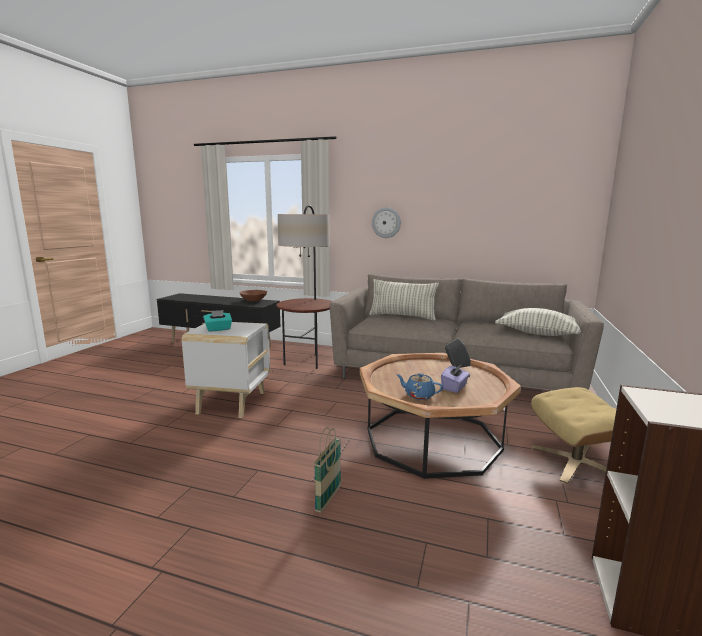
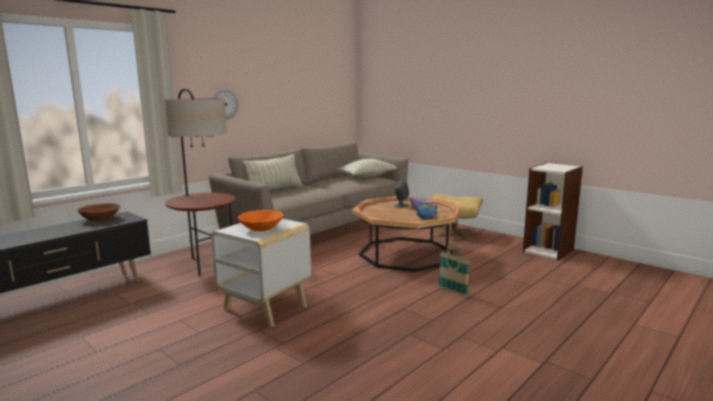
camera: 65 degrees left, 0 degrees up
turquoise tissue box [203,310,232,332] -> orange bowl [238,210,283,231]

